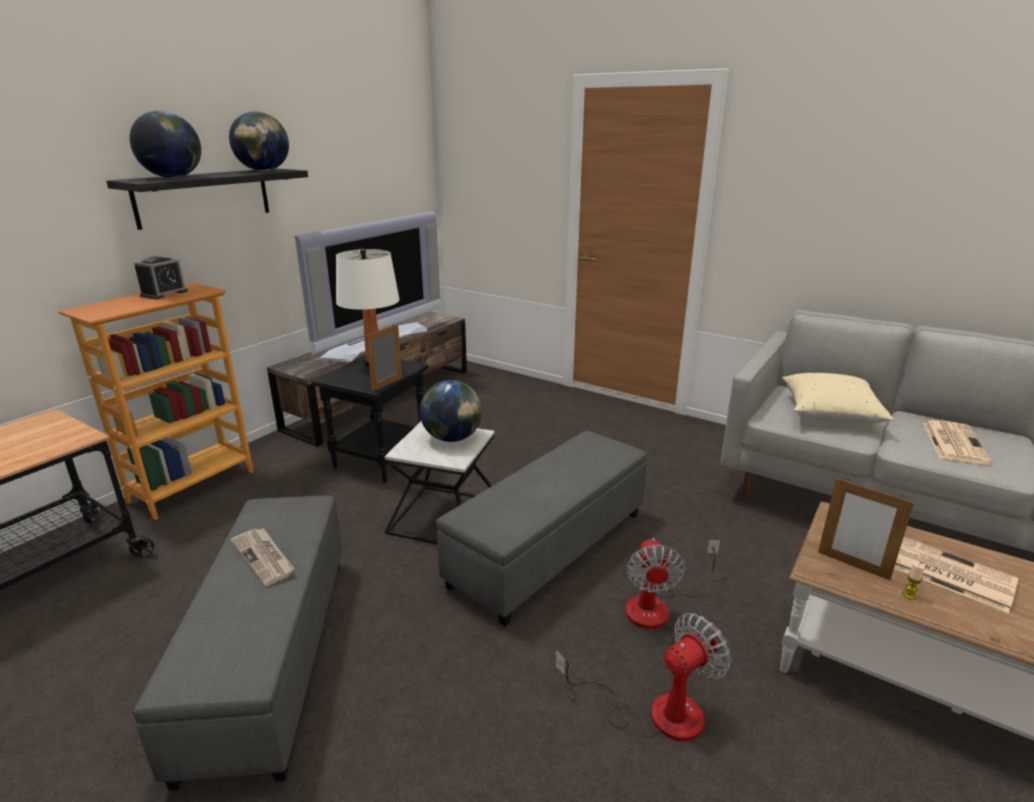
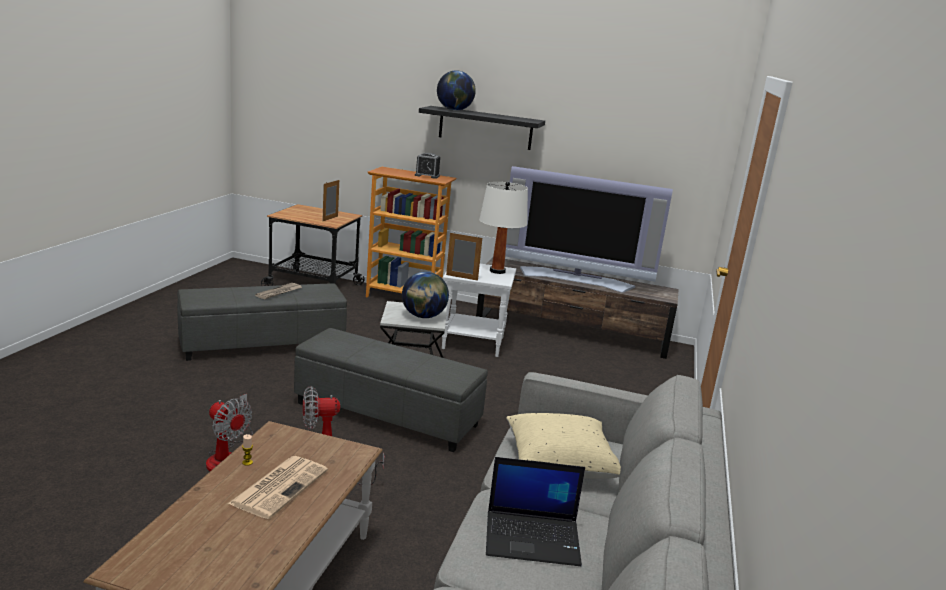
camera: 70 degrees right, 5 degrees down
globe [229,111,289,171] -> none
black side table [312,355,429,483] -> white side table [442,264,516,357]
picture frame [818,478,914,580] -> picture frame moved to [322,180,339,221]
newspaper [923,420,992,465] -> laptop [486,457,585,566]

